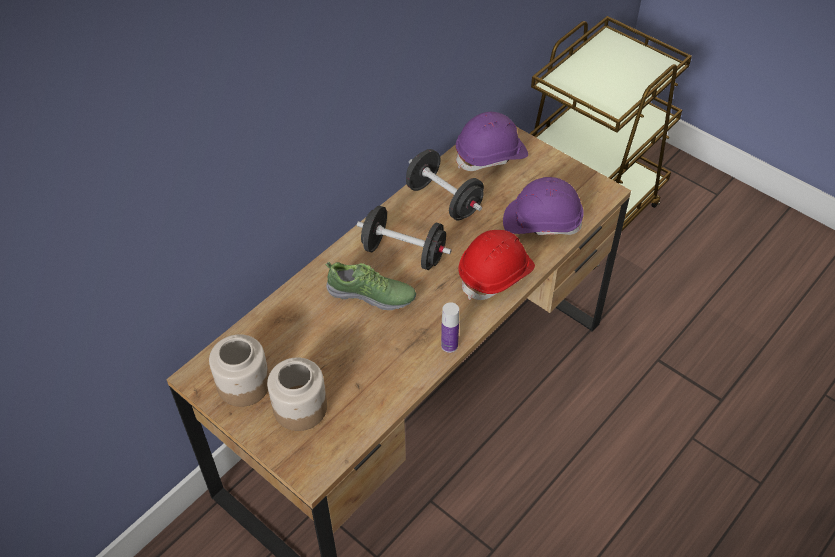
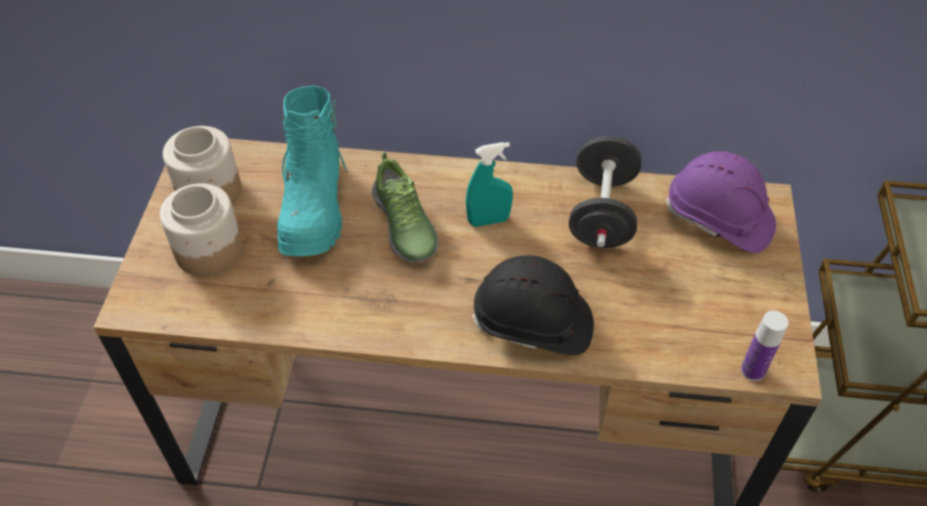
camera: 55 degrees right, 0 degrees up
black dumbbell [357,206,452,270] -> turquoise spray bottle [466,142,513,227]
bottle [441,302,459,353] -> bottle moved to [741,311,789,381]
red hard hat [458,230,535,300] -> black hard hat [472,255,594,355]
purple hard hat [503,177,584,236] -> none
none -> turquoise boot [277,86,349,256]

